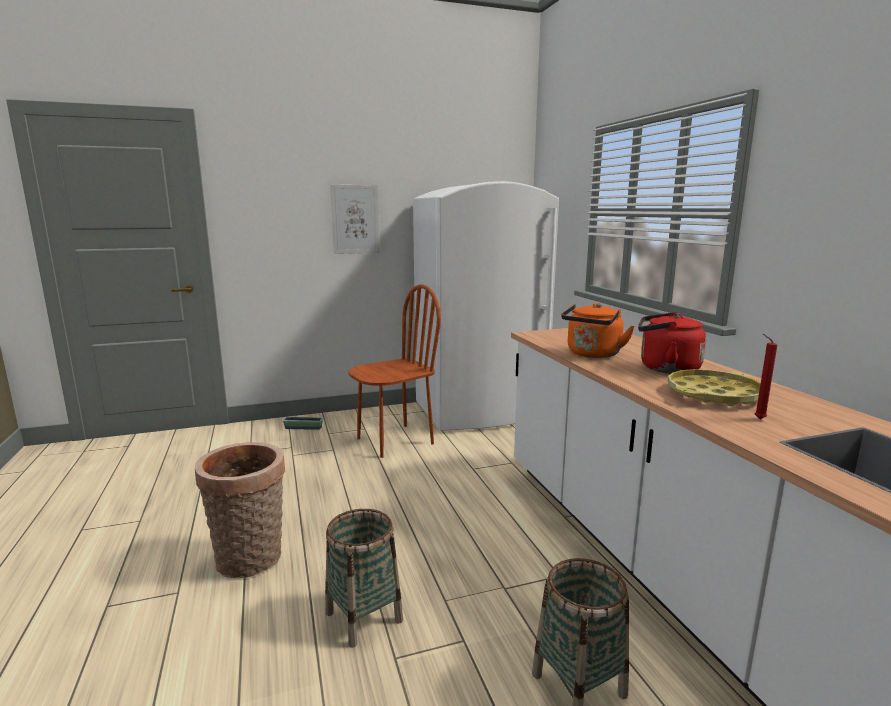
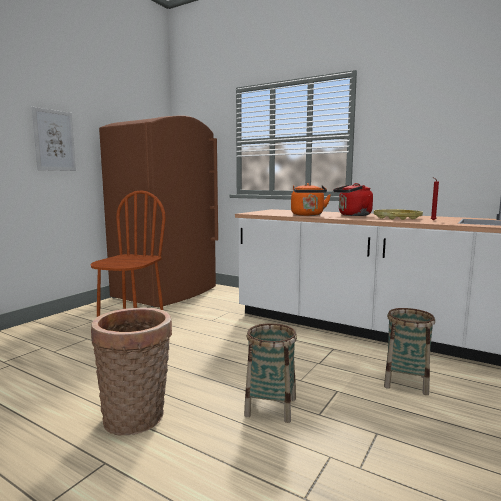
camera: 40 degrees left, 5 degrees down
planter [283,417,323,430] -> none
white fridge [413,181,559,431] -> brown fridge [99,115,218,307]

